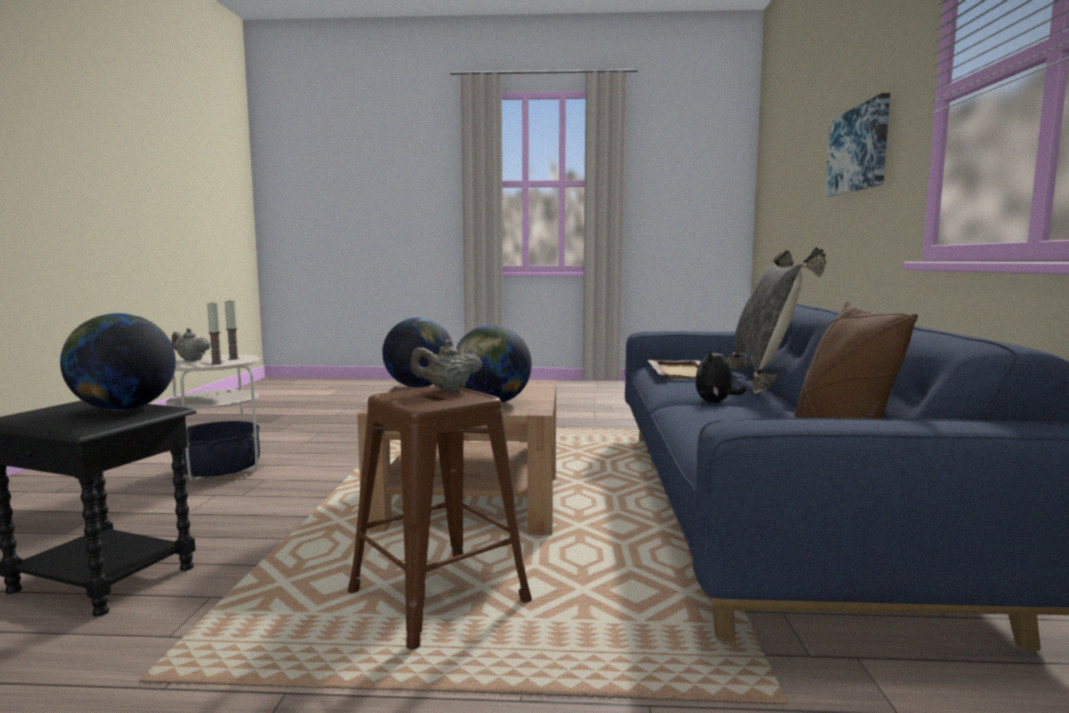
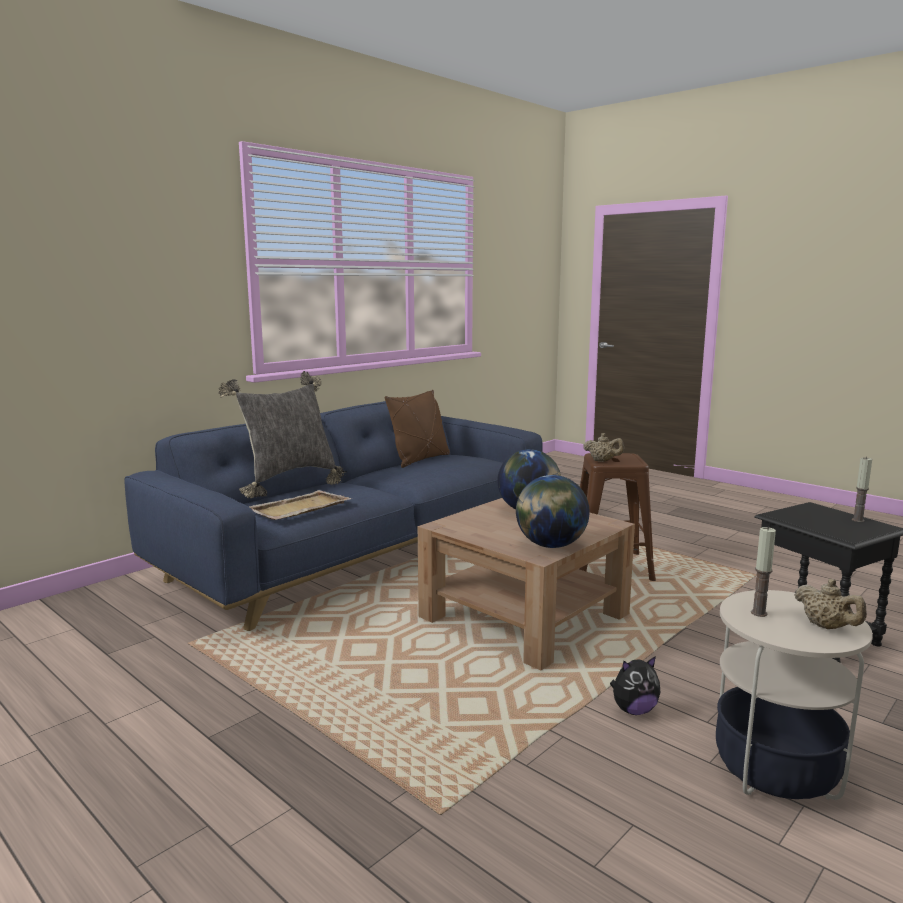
camera: 140 degrees left, 5 degrees up
globe [60,313,176,411] -> none
candle [207,301,223,365] -> candle moved to [852,457,872,522]
plush toy [695,347,746,403] -> plush toy moved to [610,656,661,715]
picture [825,93,890,197] -> none

